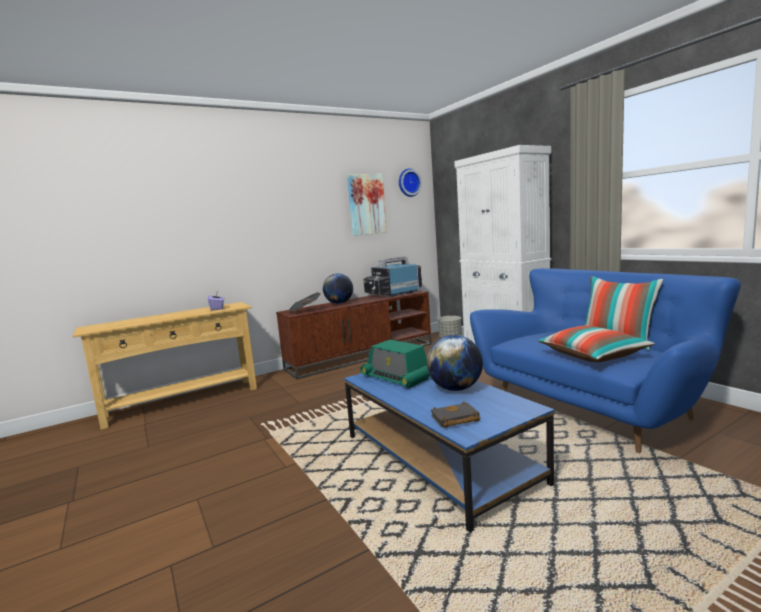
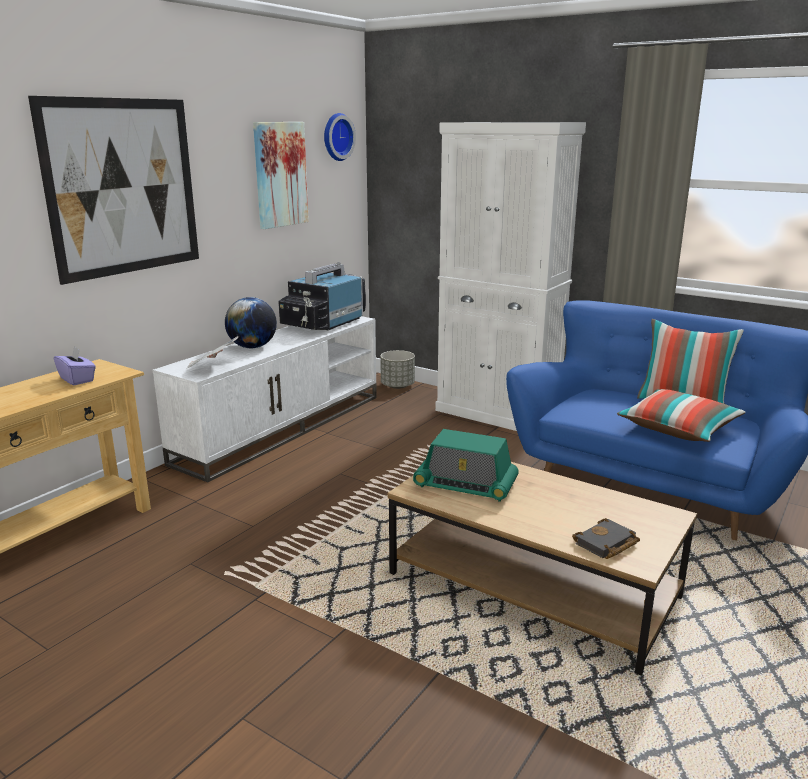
camera: 25 degrees left, 10 degrees up
brown tv stand [276,290,432,379] -> white tv stand [153,316,377,483]
blue coffee table [344,373,555,532] -> brown coffee table [388,462,697,676]
globe [427,335,483,391] -> none
none -> picture [28,96,199,285]

